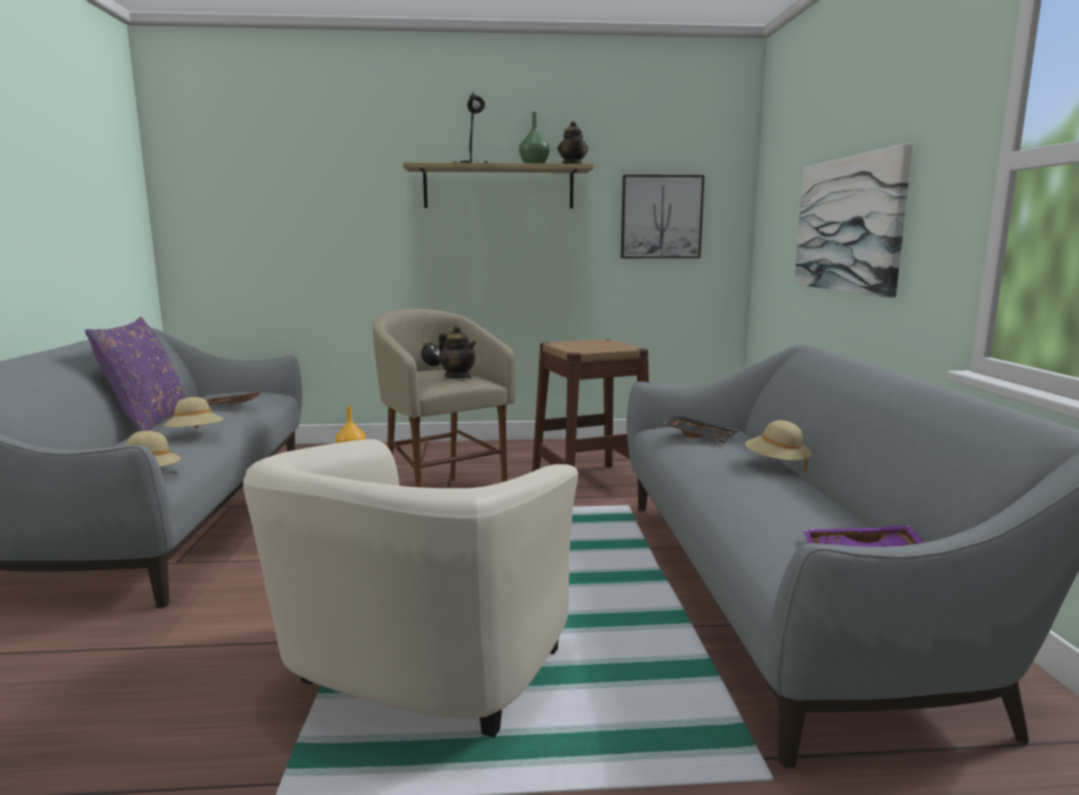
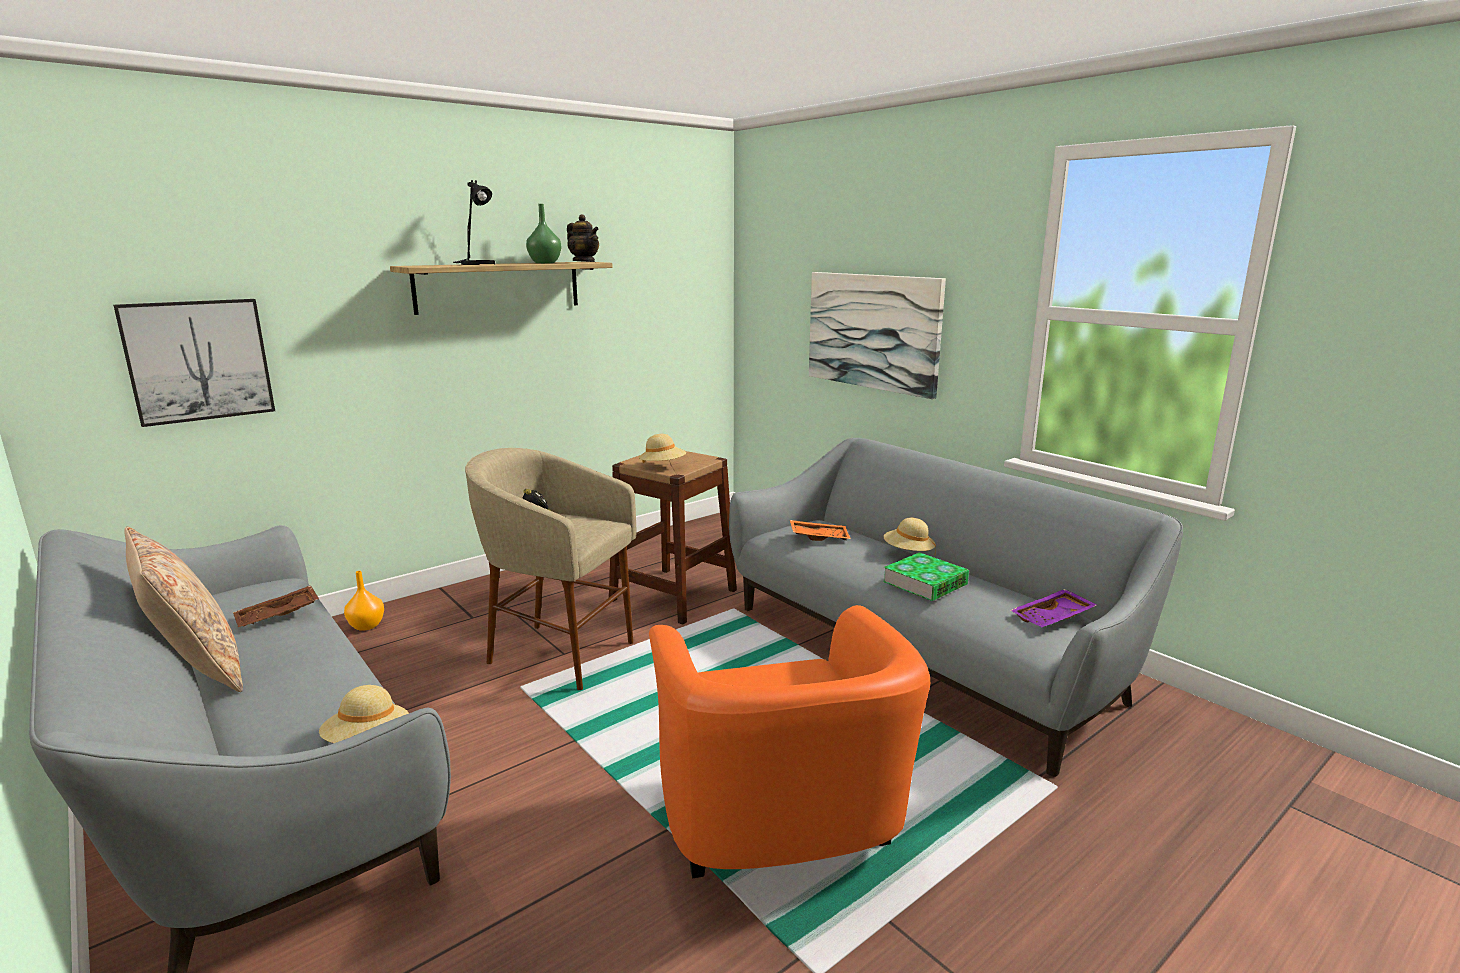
camera: 35 degrees left, 5 degrees up
purple pillow [85,317,186,432] -> beige pillow [124,527,243,692]
beige hat [163,397,224,429] -> beige hat moved to [638,434,686,463]
beige armchair [243,439,578,738] -> orange armchair [649,605,930,878]
teapot [438,325,476,379] -> none
picture [621,175,705,258] -> picture moved to [113,299,275,427]
black tray [664,415,738,443] -> orange tray [790,520,851,541]
none -> book [883,552,969,601]

